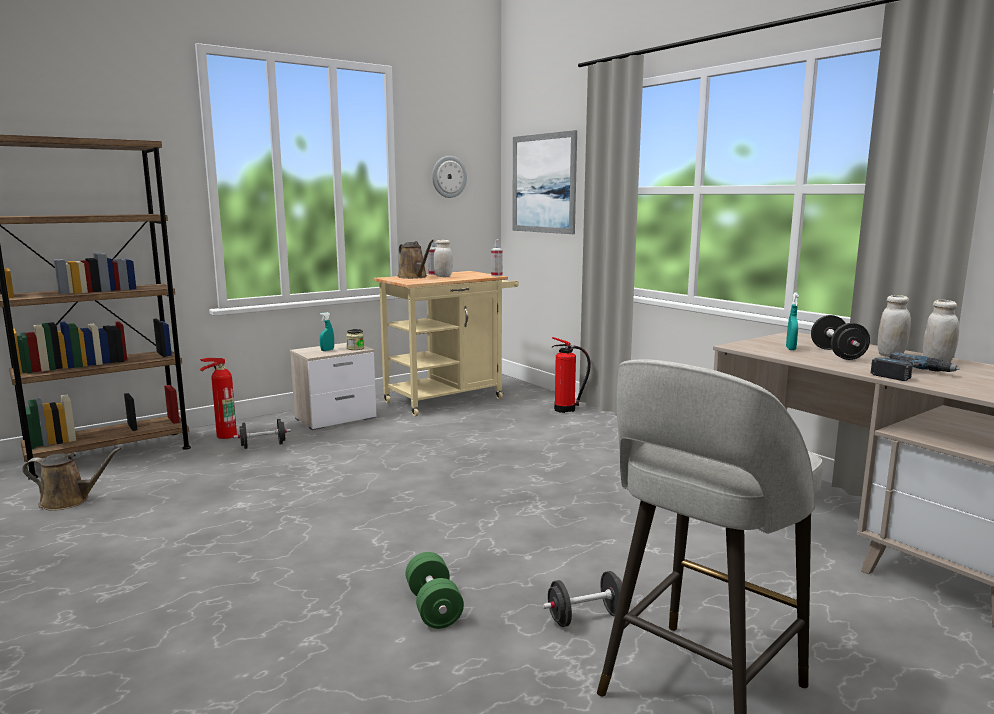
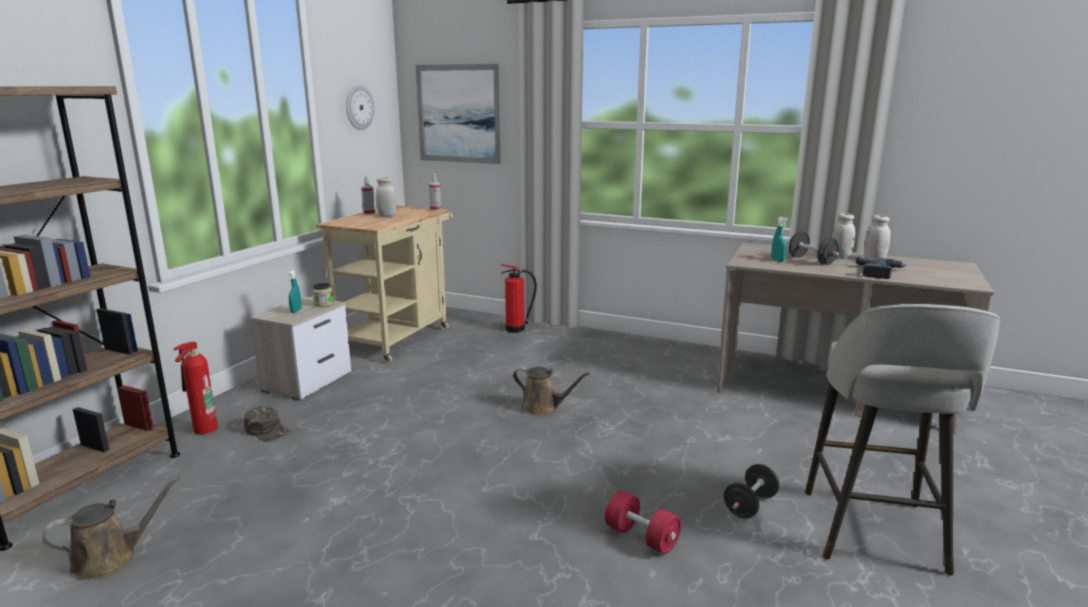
camera: 30 degrees left, 5 degrees up
black dumbbell [233,419,291,449] -> green cap [244,406,291,442]
brown watering can [397,240,434,279] -> brown watering can moved to [513,367,590,416]
green dumbbell [405,552,464,629] -> red dumbbell [605,490,681,554]

